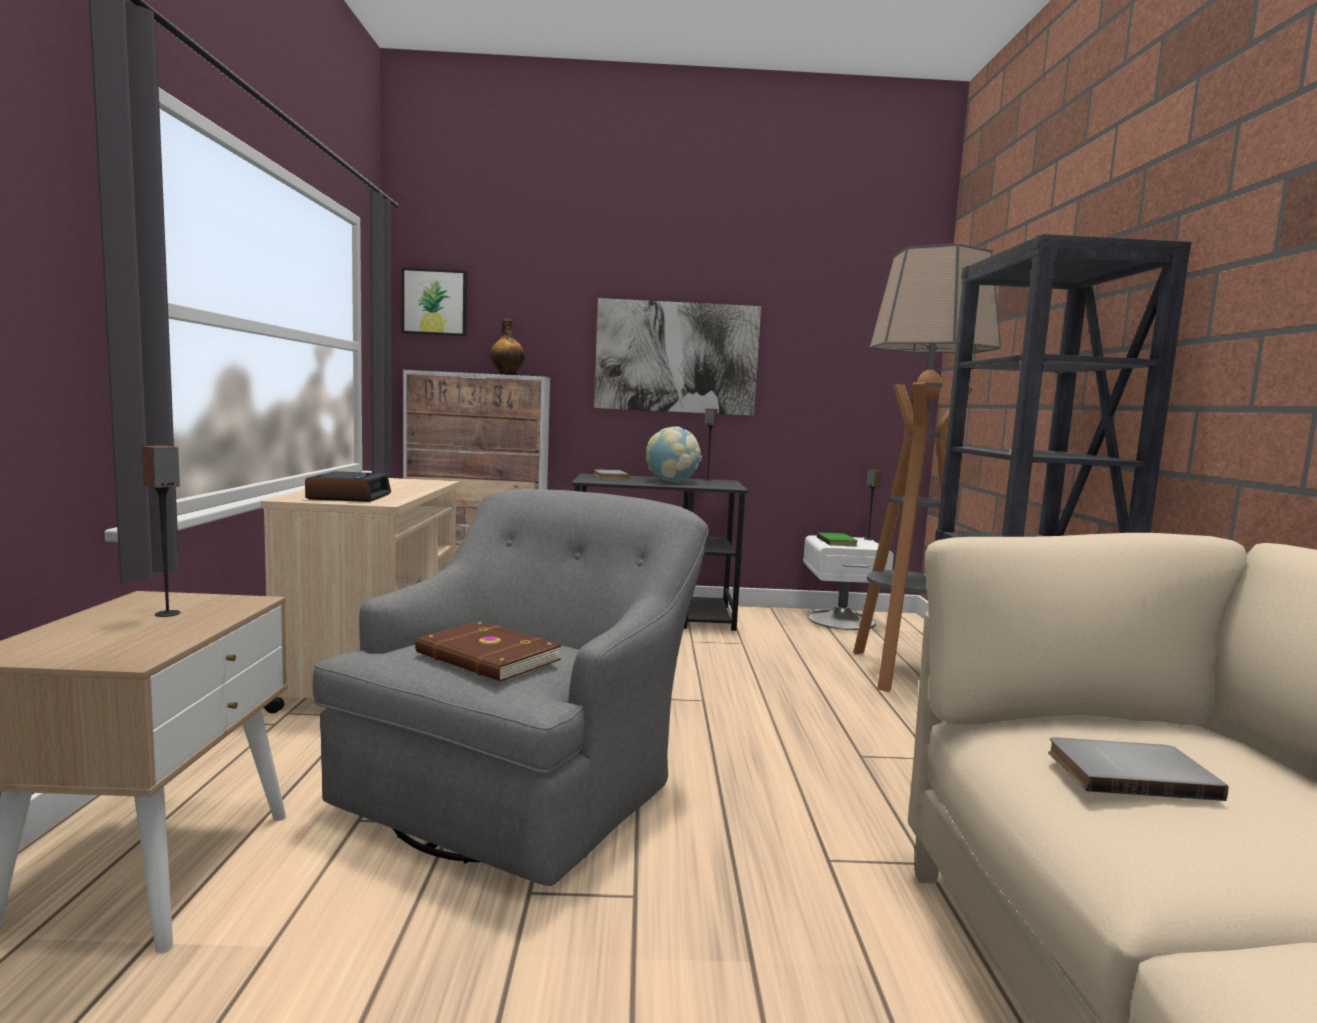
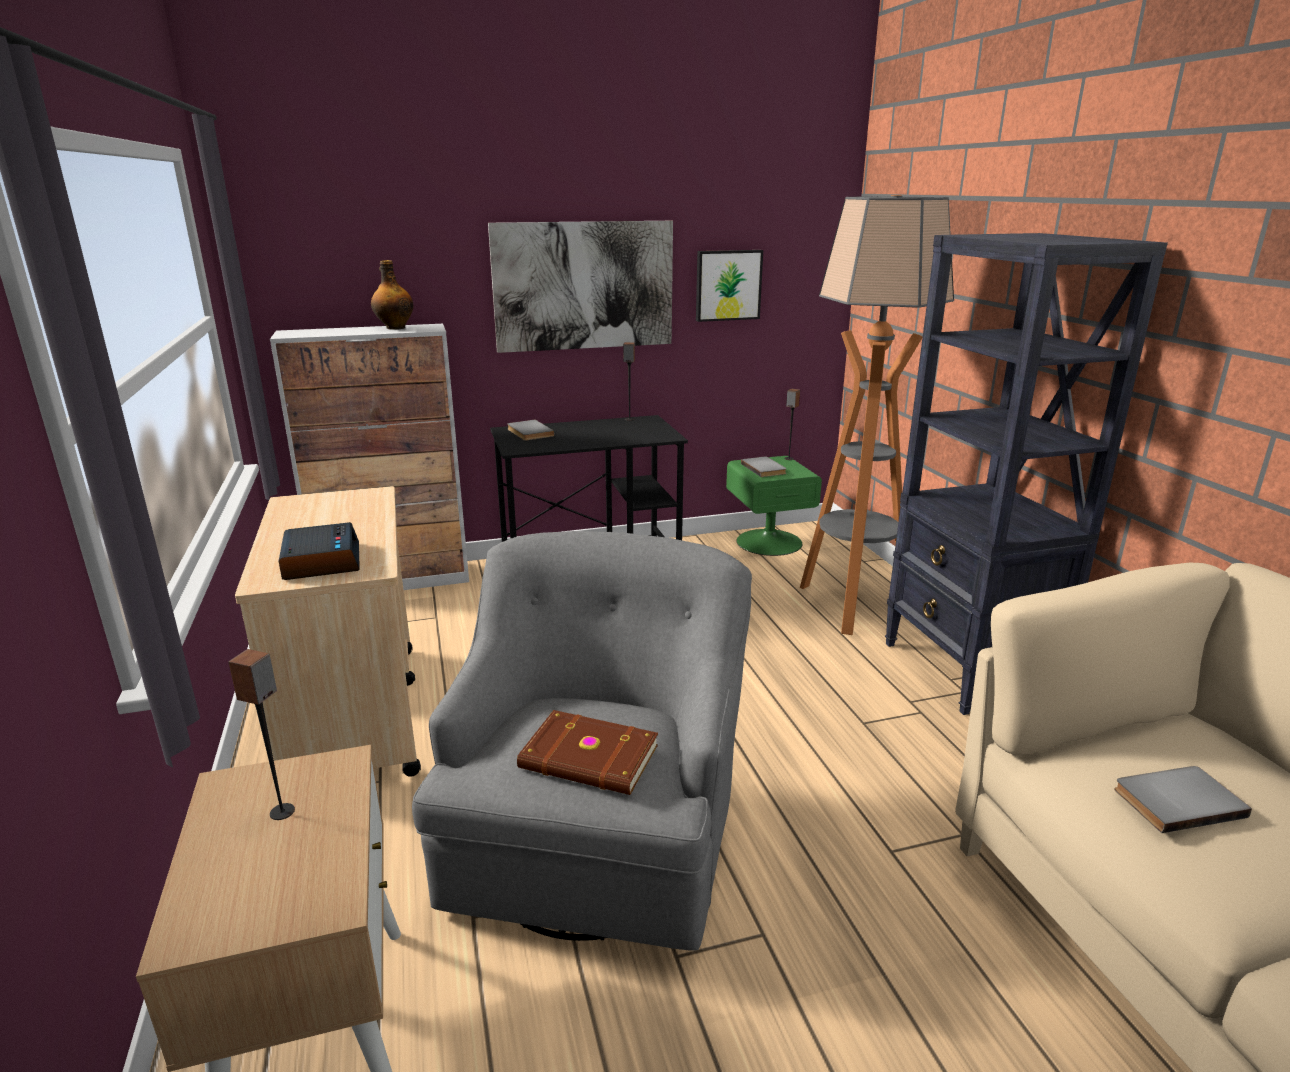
camera: 15 degrees left, 15 degrees up
picture [402,268,467,336] -> picture moved to [696,250,763,322]
globe [646,426,702,482] -> none
white nightstand [803,535,894,630] -> green nightstand [726,456,822,556]
green book [817,533,858,546] -> grey book [741,456,787,477]

